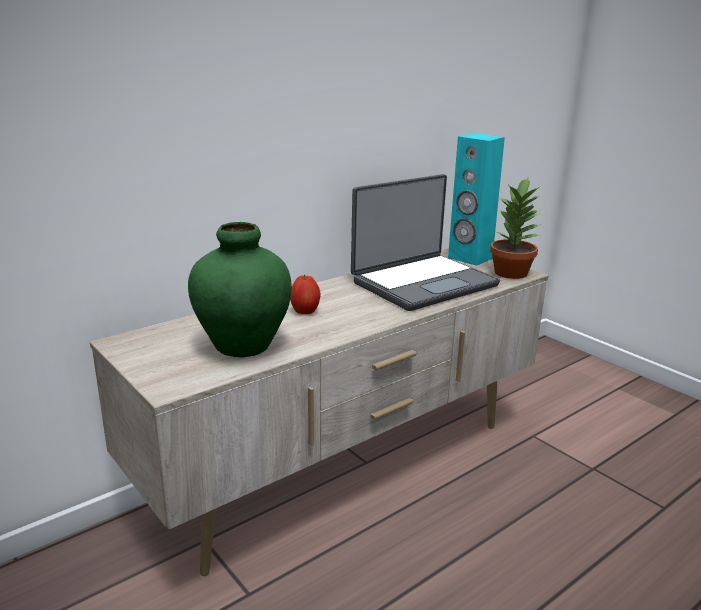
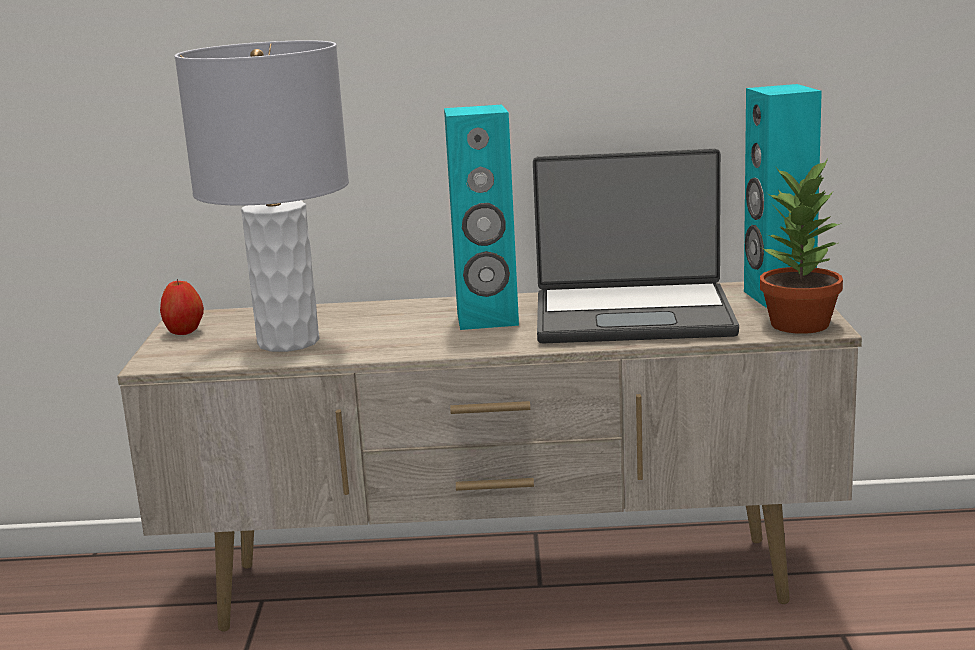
camera: 40 degrees right, 5 degrees down
green vase [188,222,292,357] -> grey table lamp [175,40,349,352]
apple [290,274,321,314] -> apple moved to [160,279,204,335]
none -> turquoise speaker [444,105,519,330]

